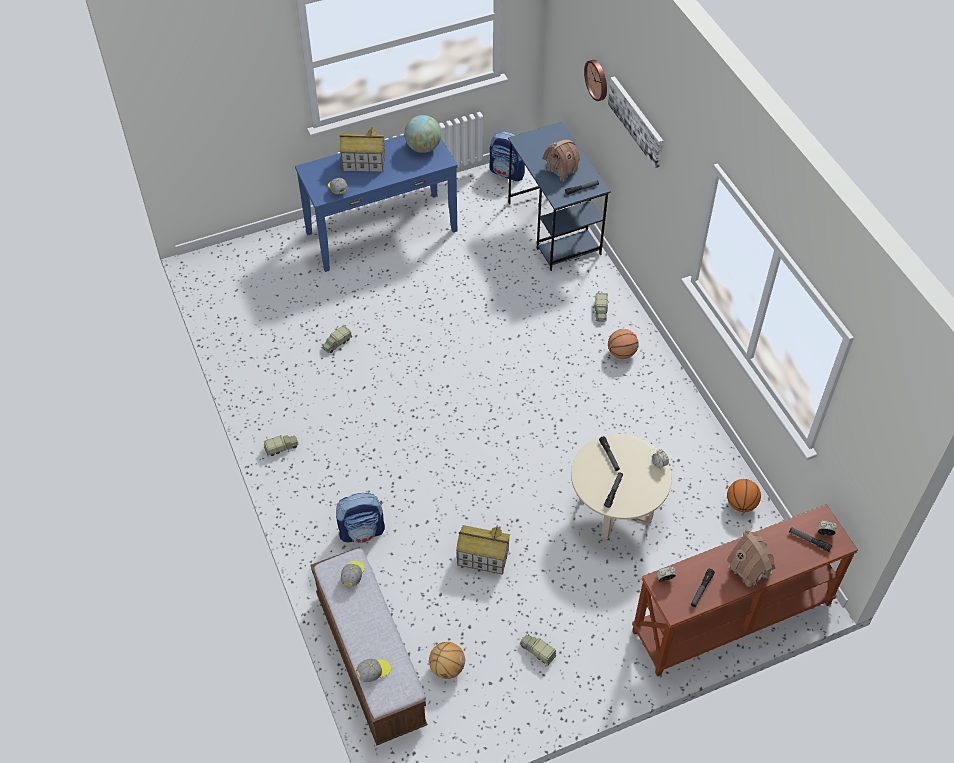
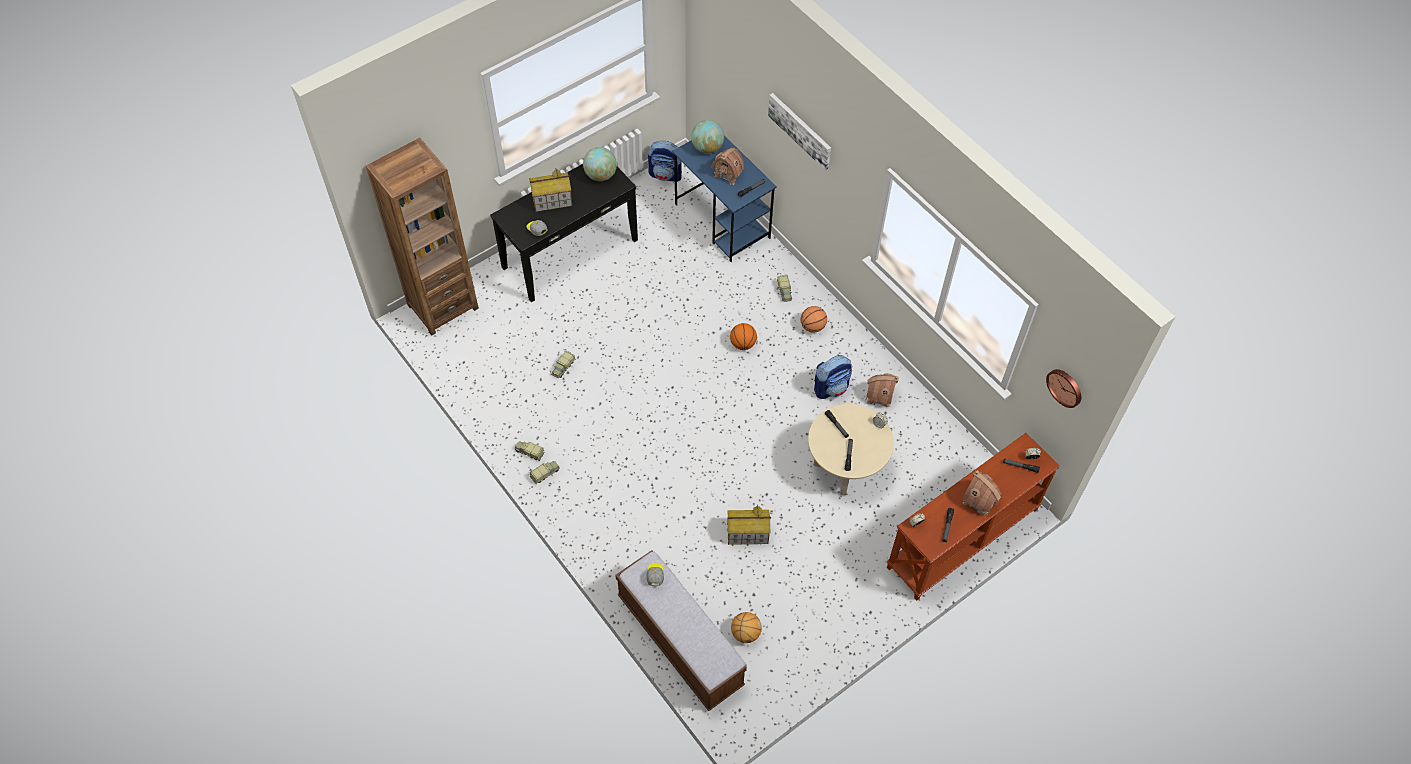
camera: 15 degrees left, 5 degrees up
blue console table [295,135,458,272] -> black console table [490,164,638,302]
backpack [336,493,385,543] -> backpack moved to [814,355,852,399]
cap [356,659,391,682] -> none
toy truck [520,635,556,665] -> toy truck moved to [515,441,545,461]
wall clock [584,60,607,101] -> wall clock moved to [1046,369,1081,408]
basketball [727,479,761,512] -> basketball moved to [730,323,757,350]
none -> brown bookcase [366,138,479,336]
none -> globe [691,120,724,154]
none -> toy house [866,374,899,407]

